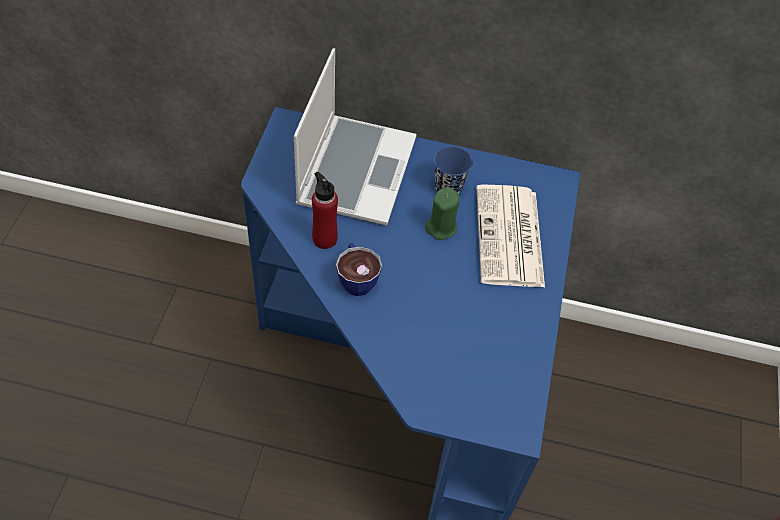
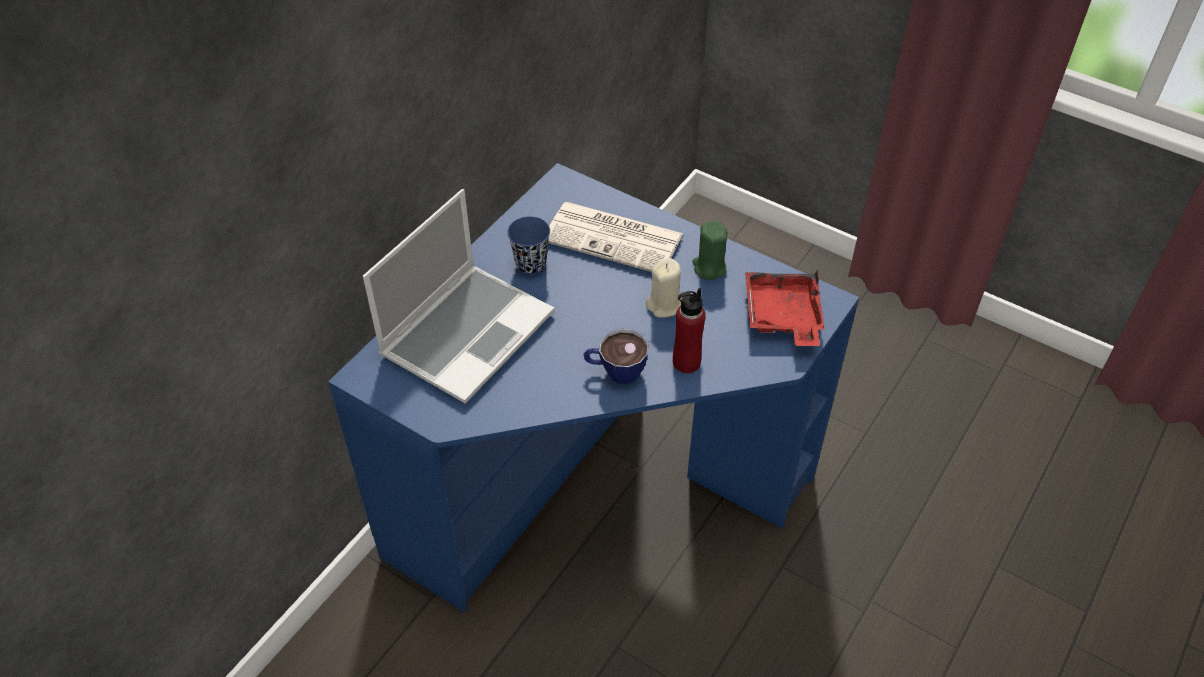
camera: 65 degrees left, 5 degrees down
laptop [294,48,417,226] -> laptop turned 90 degrees clockwise [363,189,554,404]
red bottle [312,172,338,249] -> red bottle moved to [673,288,706,373]
green candle [425,187,460,240] -> green candle moved to [692,220,727,280]
none -> beige candle [646,258,682,318]
none -> red tray [745,270,825,346]

